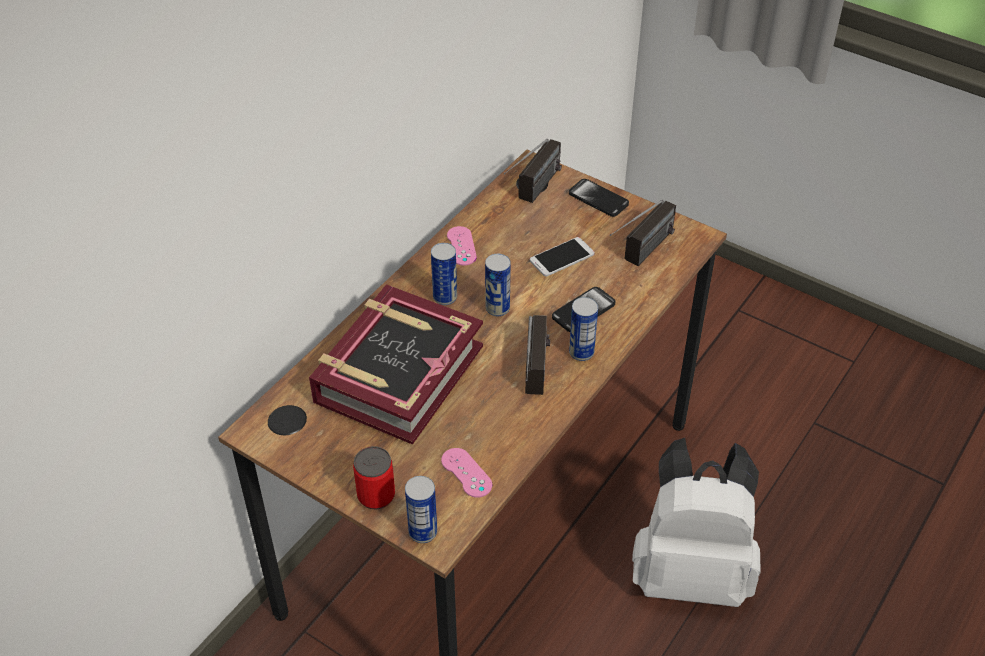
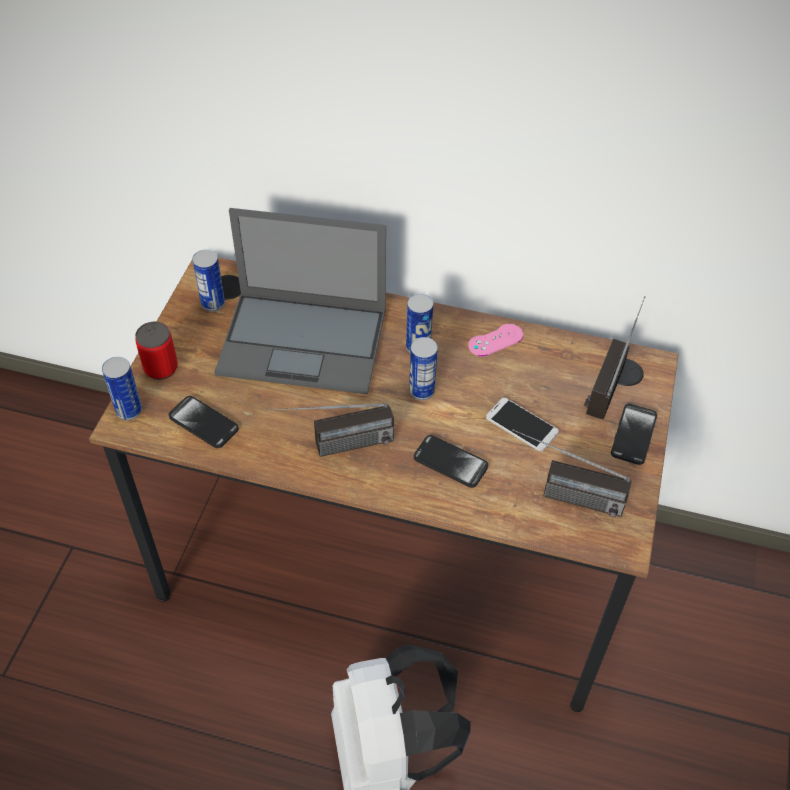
camera: 70 degrees right, 5 degrees up
book [309,284,483,445] -> laptop [214,208,386,394]
pink game controller [441,448,492,498] -> phone [169,396,239,448]
radio [504,139,562,203] -> radio turned 105 degrees clockwise [584,296,645,419]
can [569,297,598,361] -> can moved to [192,249,225,312]

